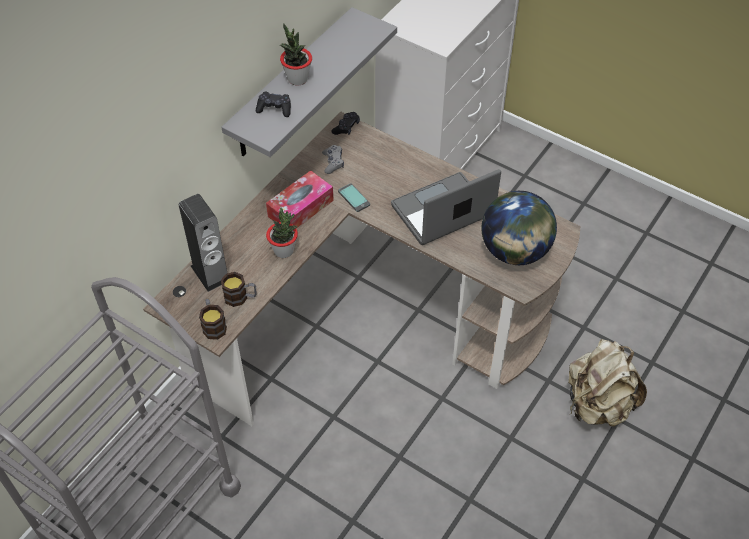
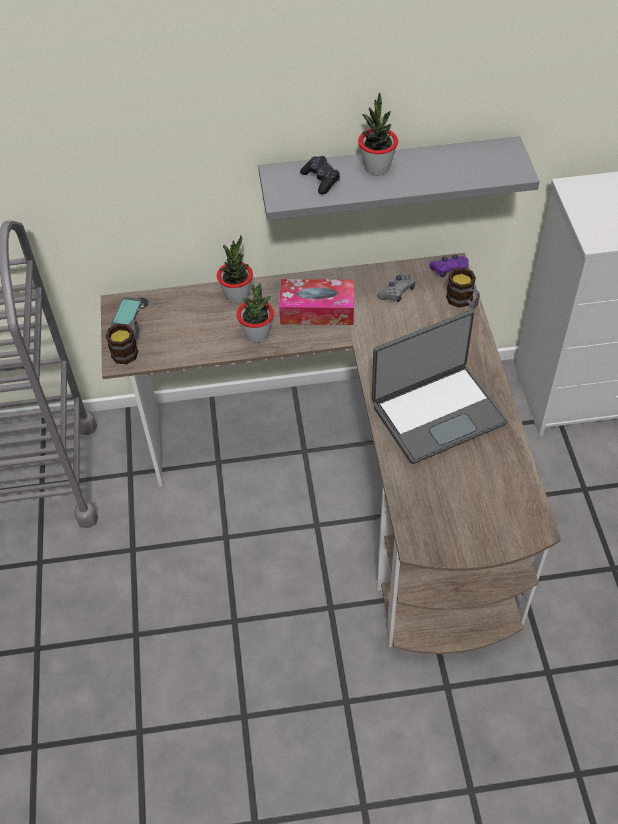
camera: 50 degrees right, 0 degrees up
speaker [178,194,227,292] -> none
mug [221,272,257,307] -> mug moved to [446,268,480,308]
black game controller [332,112,360,135] -> purple game controller [429,255,469,277]
phone [338,183,370,212] -> phone moved to [111,297,142,327]
laptop [391,169,501,245] -> laptop turned 135 degrees clockwise [372,310,508,464]
globe [481,191,557,265] -> none
beige backpack [568,339,647,427] -> none
none -> potted plant [217,235,253,304]

